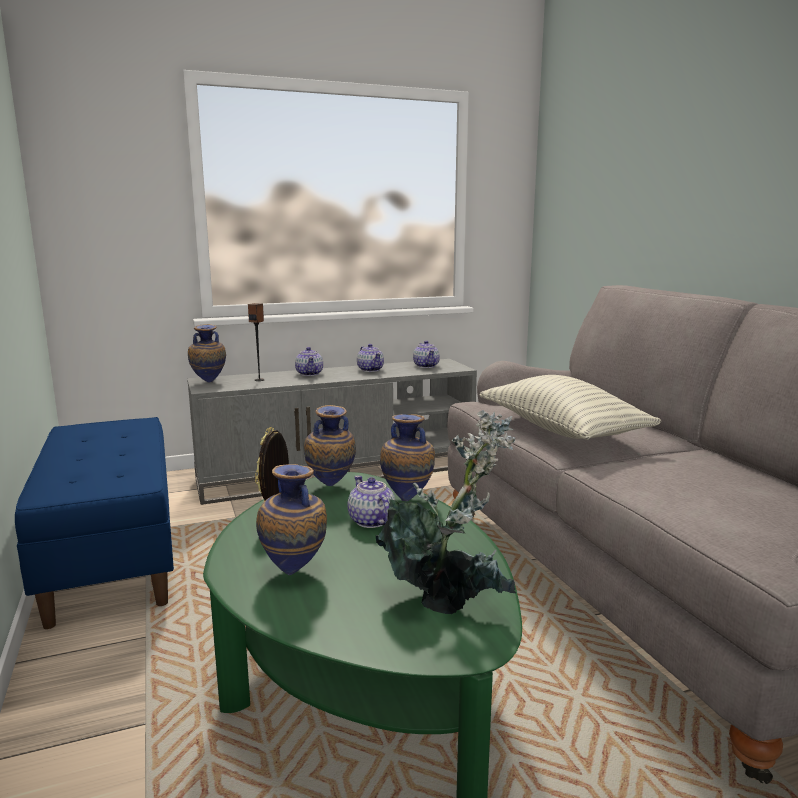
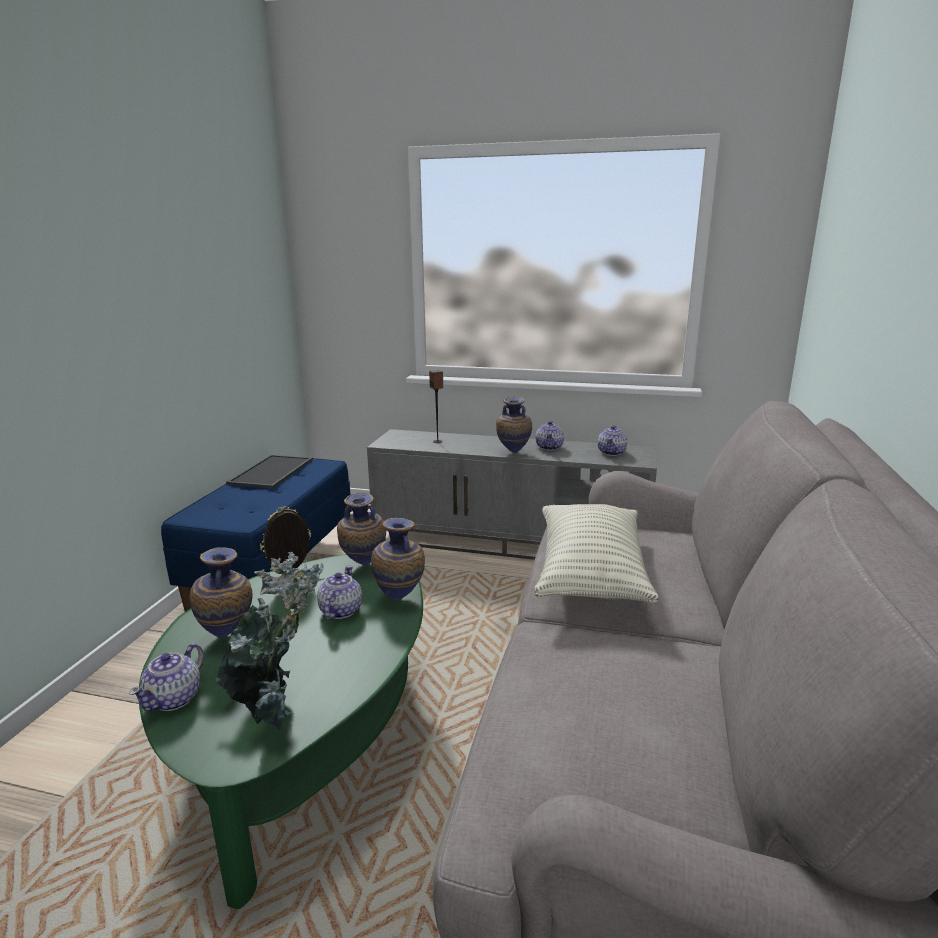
camera: 35 degrees right, 5 degrees up
vase [188,324,226,382] -> vase moved to [496,397,532,453]
teapot [295,347,323,376] -> teapot moved to [129,643,204,711]
none -> tray [226,455,313,489]

